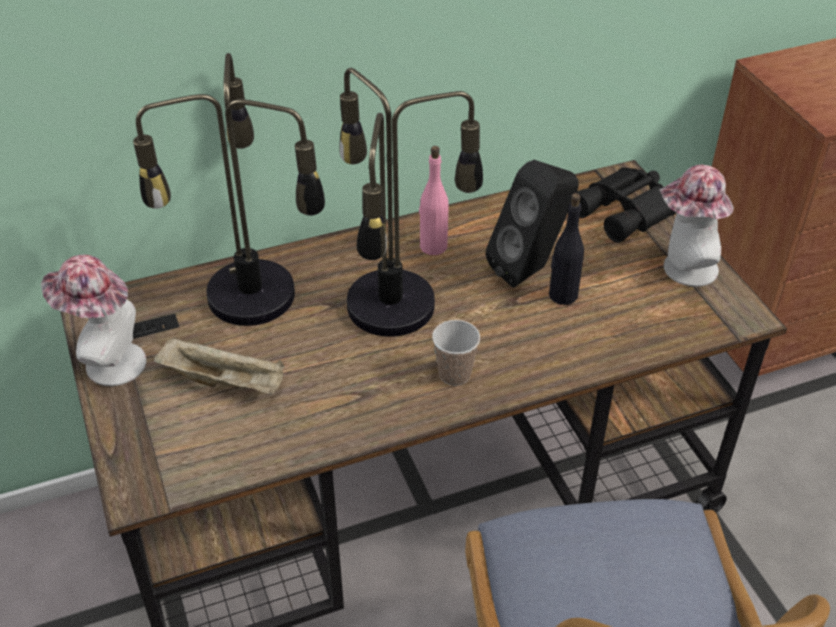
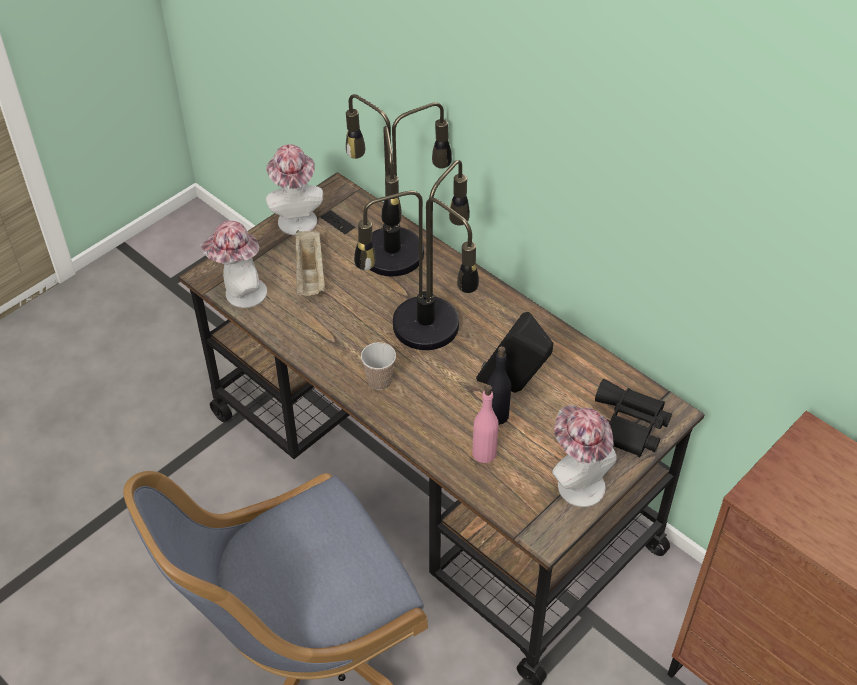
camera: 65 degrees right, 5 degrees up
pink bottle [419,146,449,255] -> pink bottle moved to [472,385,499,463]
none -> hat [201,221,267,308]

